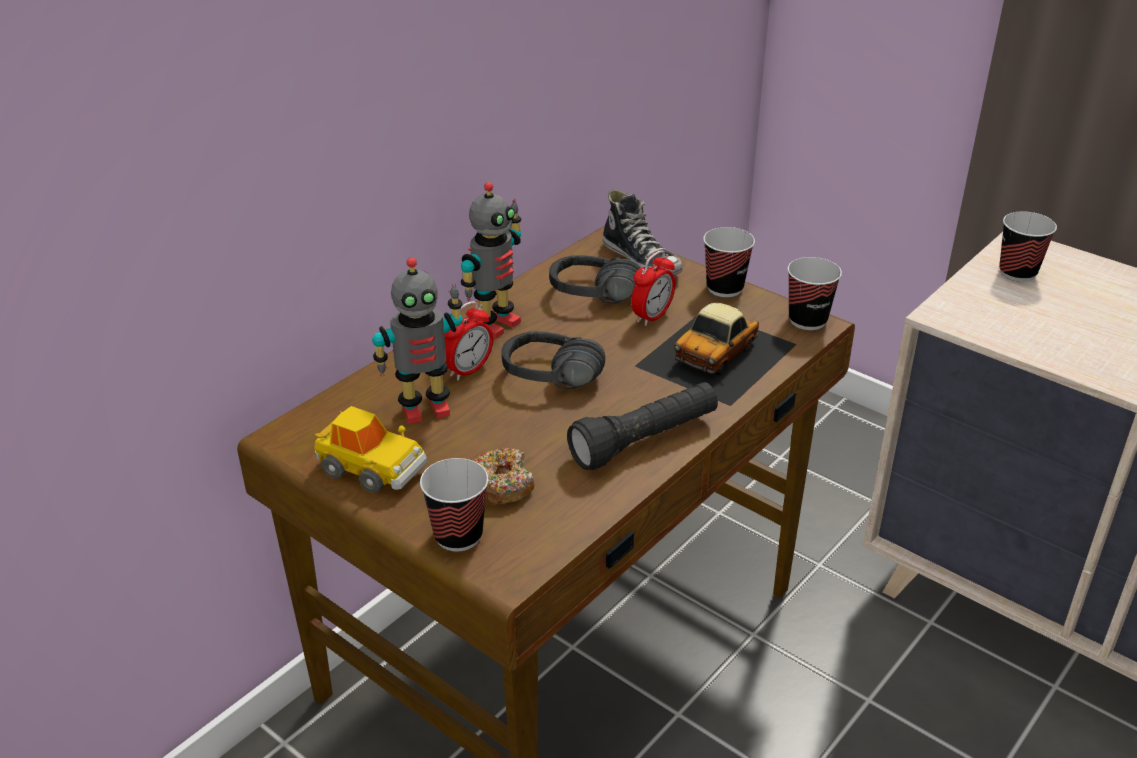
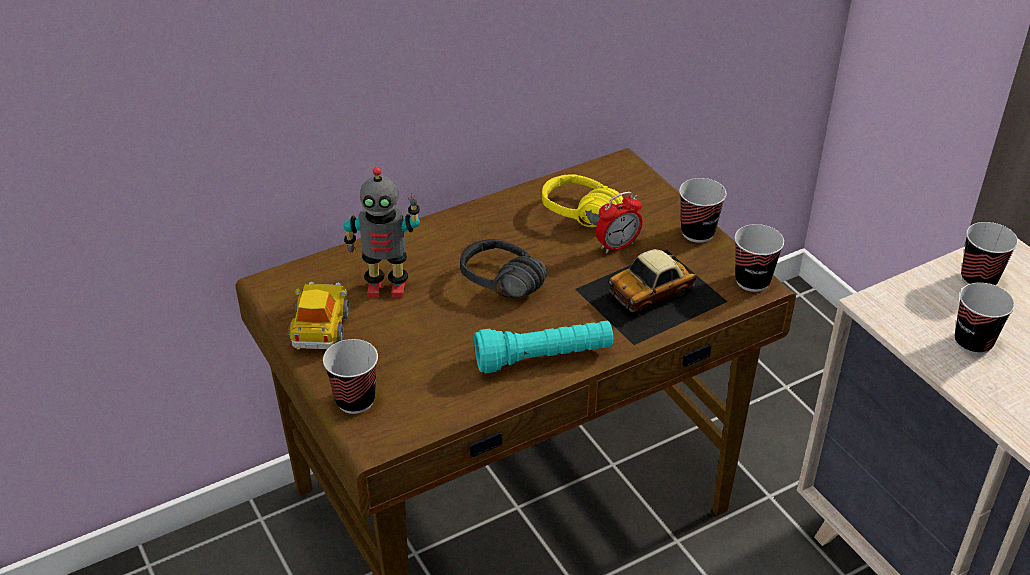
camera: 20 degrees right, 5 degrees up
toy car [314,406,427,493] -> toy car turned 135 degrees counterclockwise [288,281,349,349]
alarm clock [444,301,493,381] -> none
toy robot [461,182,521,339] -> none
donut [474,448,535,506] -> none
black headphones [549,255,641,304] -> yellow headphones [542,174,623,227]
black flashlight [567,382,718,470] -> turquoise flashlight [474,320,613,373]
shoe [603,190,683,275] -> none
none -> cup [955,282,1015,355]

